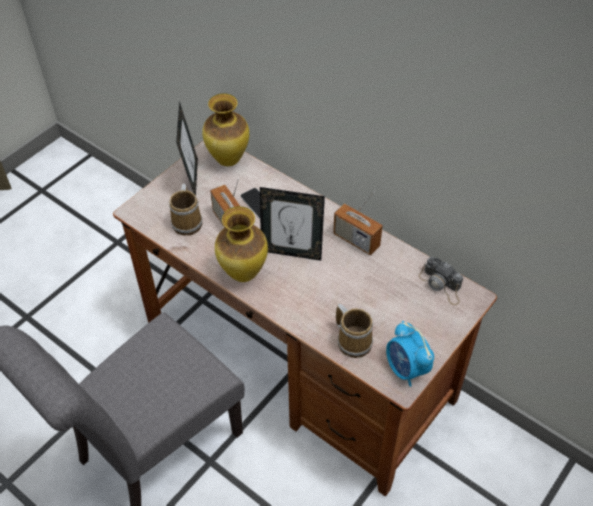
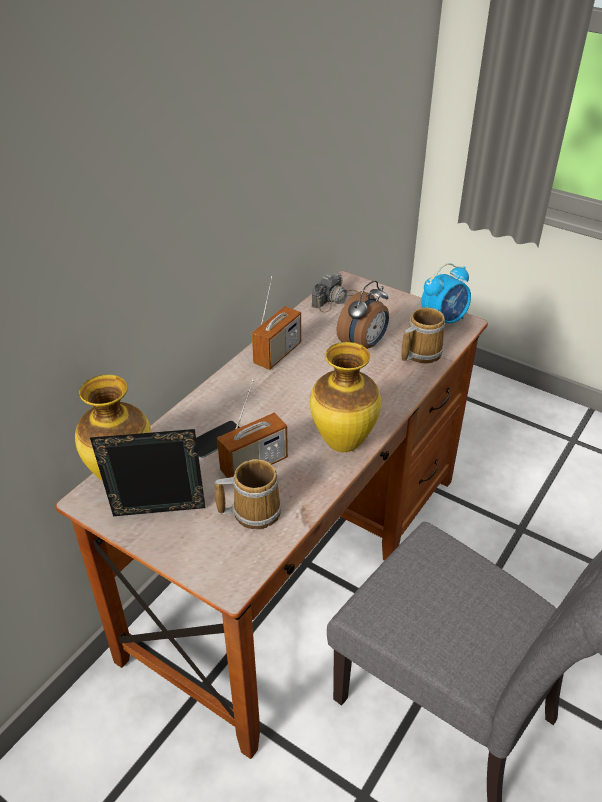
camera: 95 degrees left, 10 degrees down
picture frame [260,187,325,261] -> none
none -> alarm clock [336,280,389,349]

